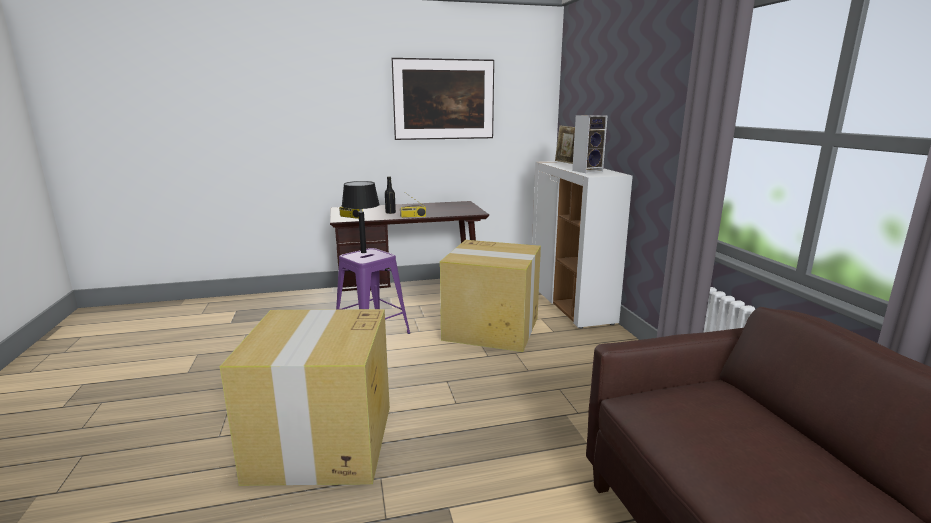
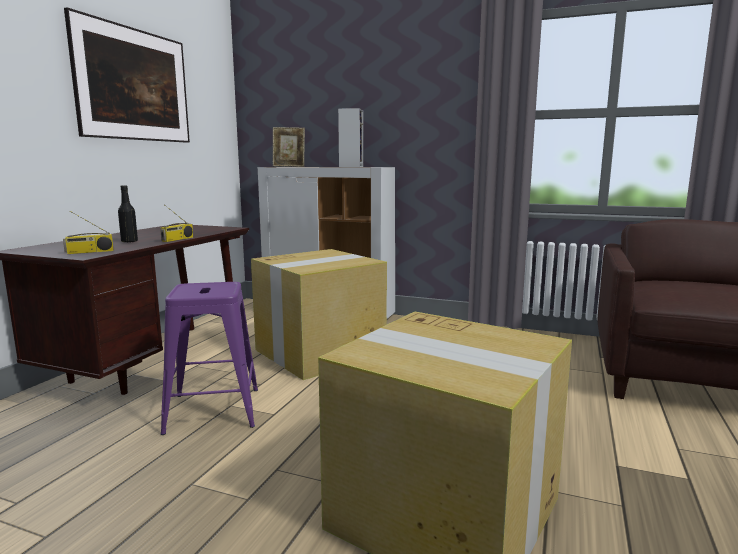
camera: 55 degrees left, 5 degrees down
black table lamp [342,181,380,253] -> none

